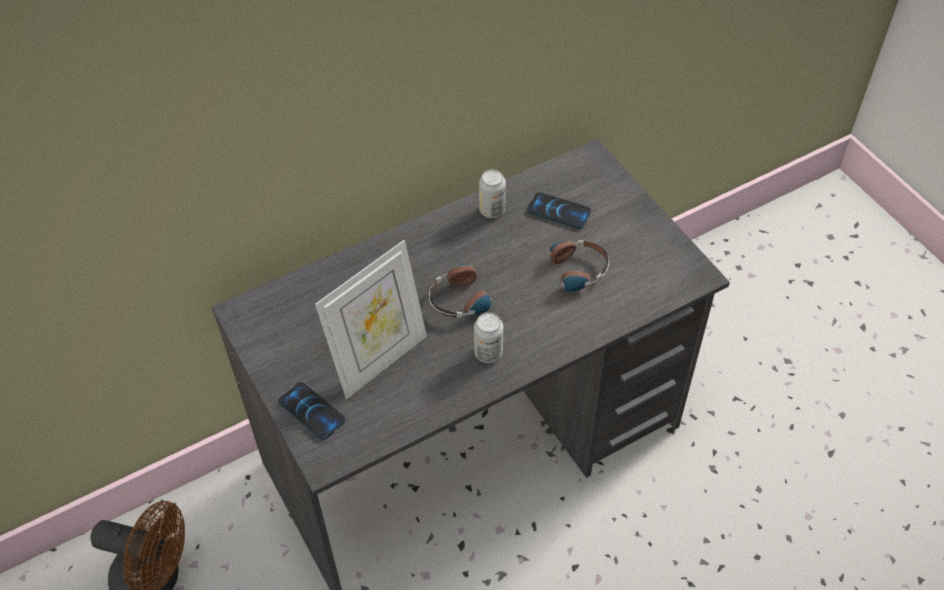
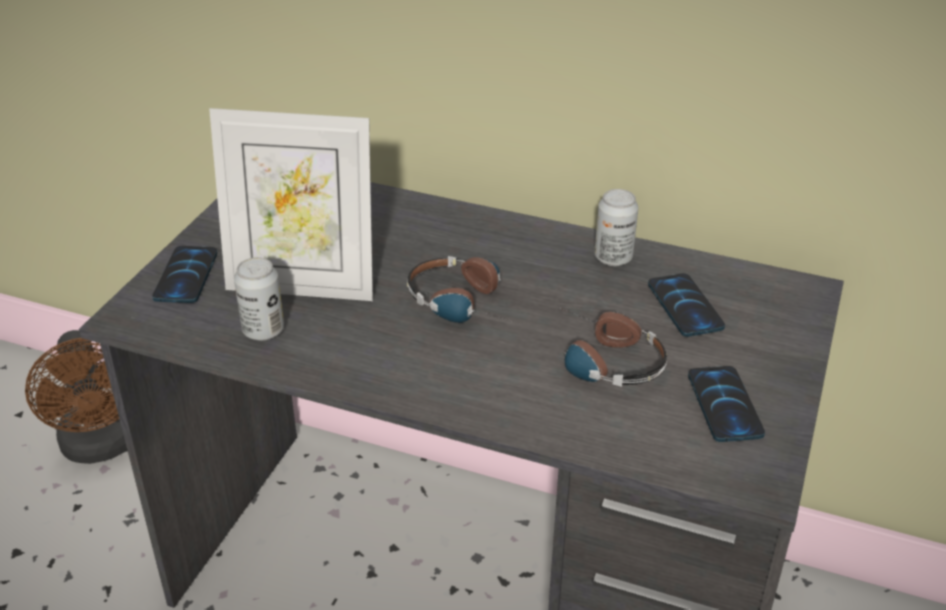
camera: 50 degrees right, 15 degrees down
can [474,313,503,363] -> can moved to [234,257,284,340]
none -> phone [688,366,765,442]

